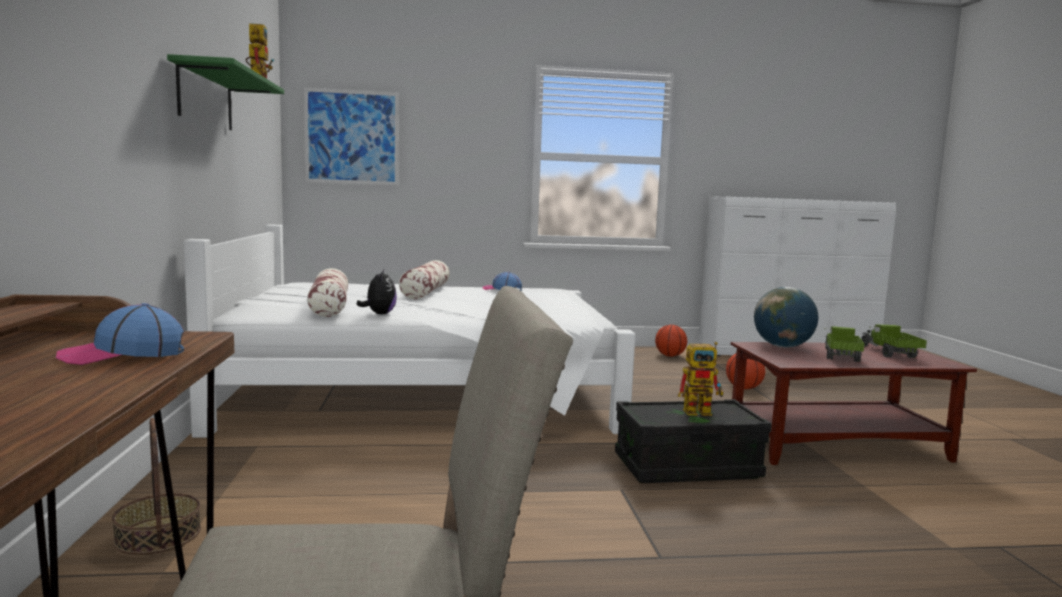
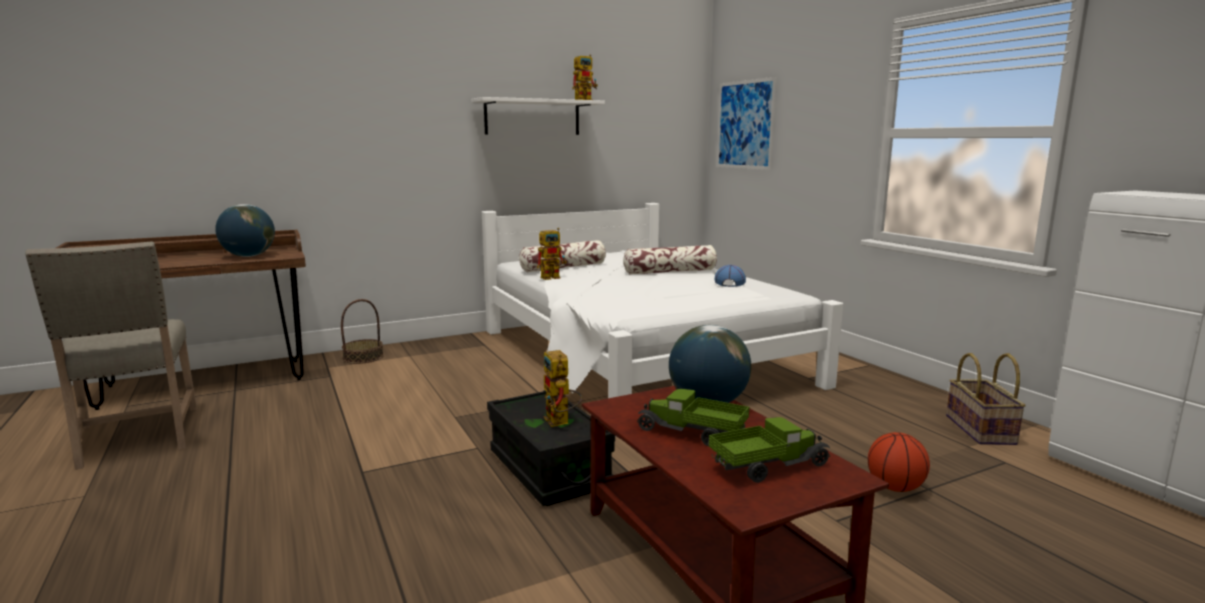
camera: 70 degrees right, 5 degrees up
cap [56,303,184,365] -> globe [215,204,275,257]
green shelf [167,54,284,130] -> white shelf [471,97,605,135]
plush toy [356,270,397,314] -> toy robot [537,228,566,280]
basketball [655,325,687,357] -> basket [946,353,1026,445]
toy truck [824,326,864,362] -> toy truck turned 150 degrees counterclockwise [637,389,749,446]

